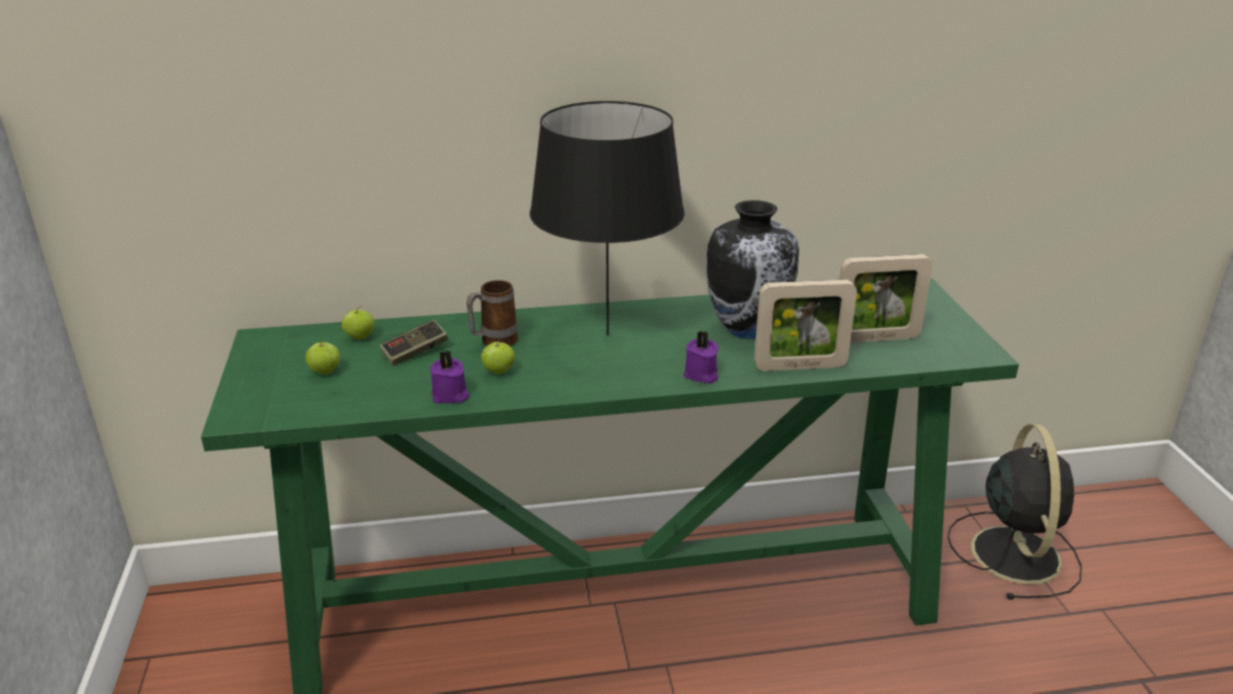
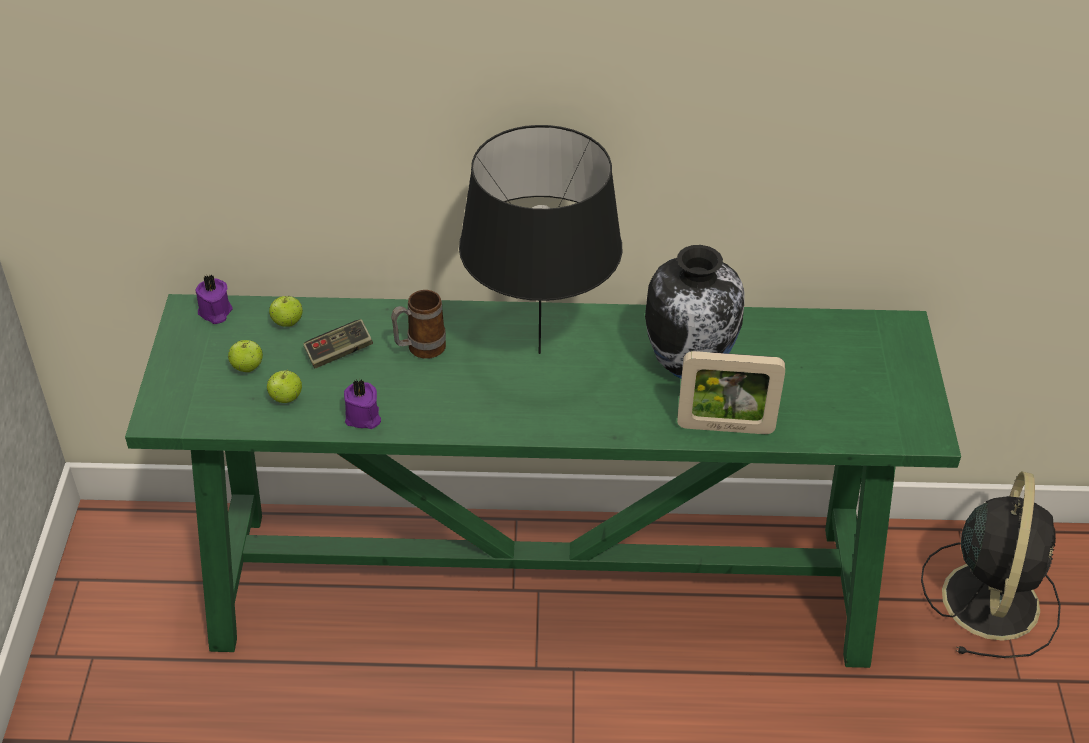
camera: 10 degrees right, 15 degrees up
apple [481,337,515,374] -> apple moved to [267,370,302,403]
purple candle [683,331,718,384] -> purple candle moved to [195,274,233,324]
picture frame [839,254,933,343] -> none

